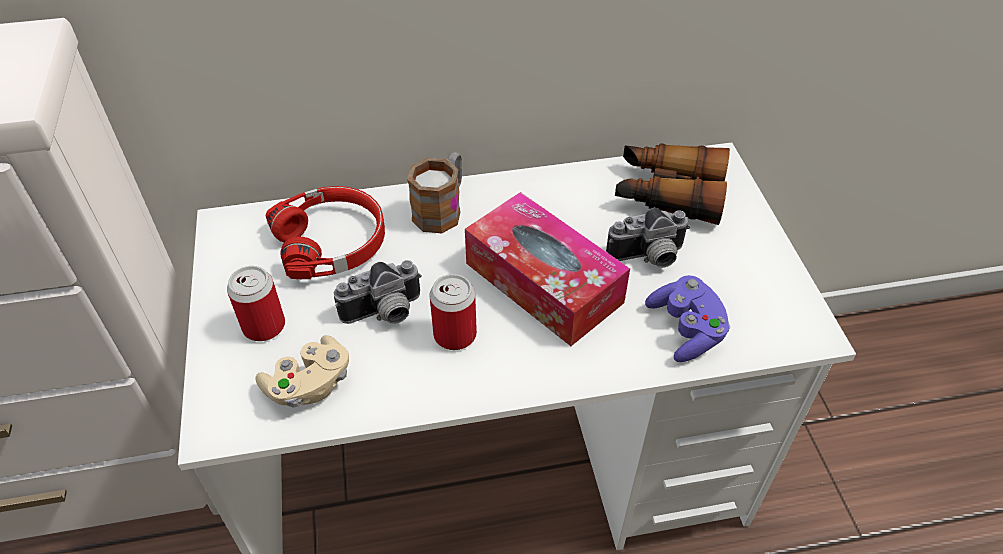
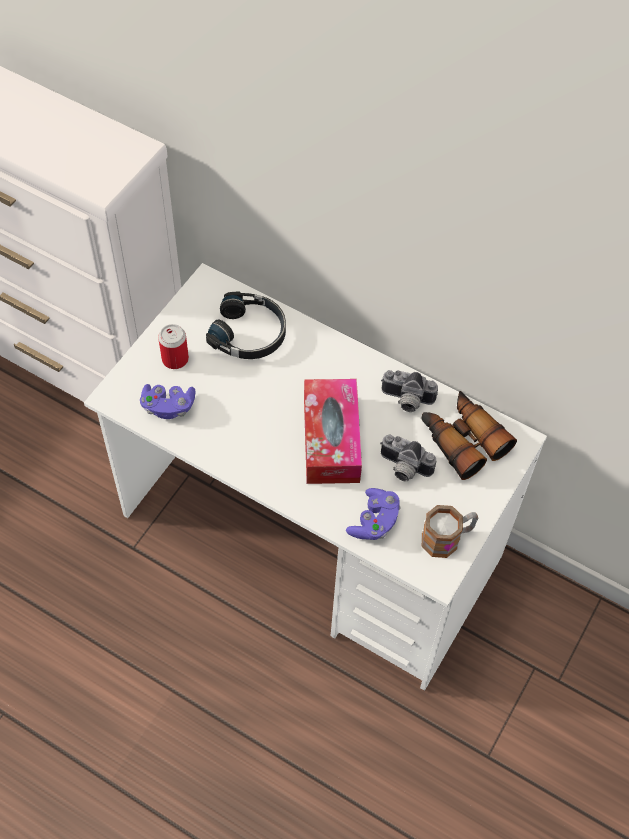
camera: 40 degrees right, 10 degrees up
beige game controller [256,335,349,408] -> purple game controller [140,384,196,419]
red headphones [265,186,385,279] -> black headphones [206,291,286,359]
camera [334,260,422,324] -> camera moved to [381,370,438,412]
mug [407,152,462,233] -> mug moved to [422,505,478,558]
can [430,274,477,350] -> none

